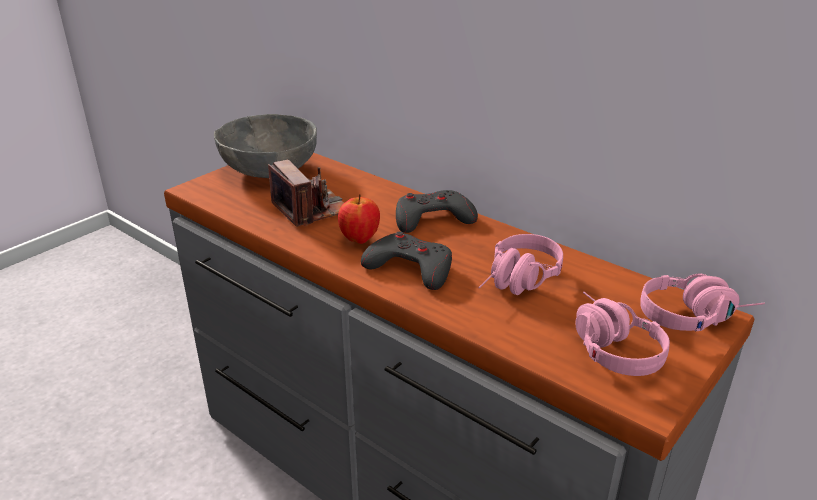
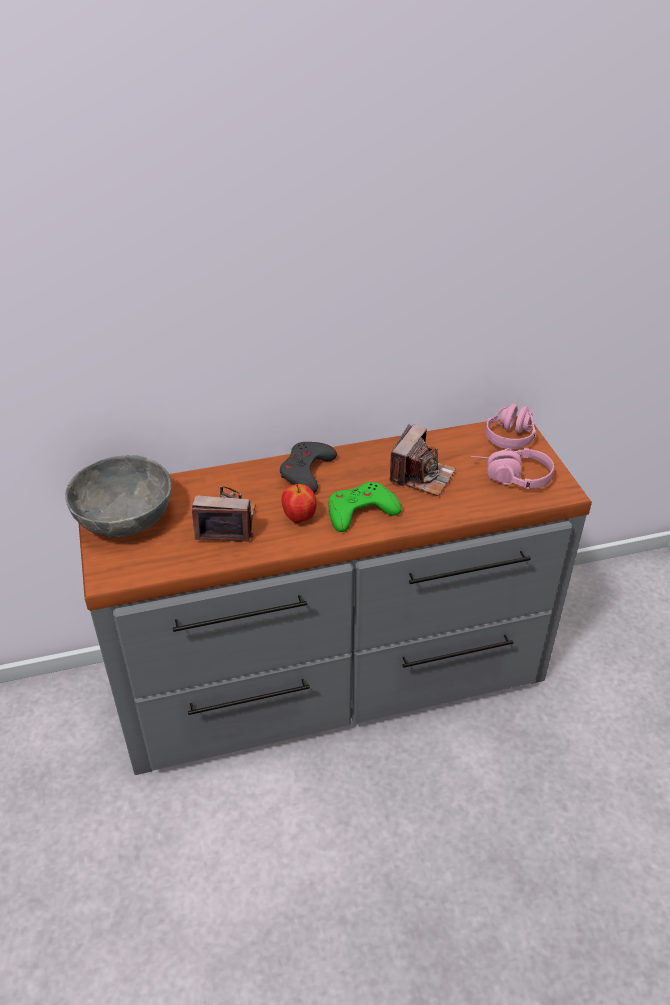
camera: 55 degrees left, 10 degrees up
grey game controller [361,231,452,290] -> green game controller [329,482,401,532]
pink headphones [478,234,563,295] -> camera [389,424,456,496]

